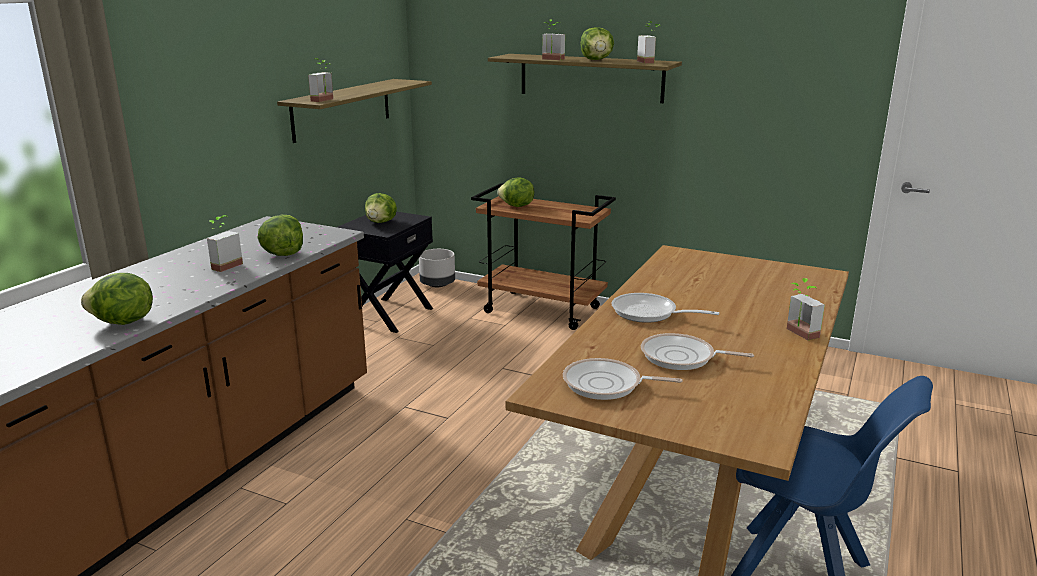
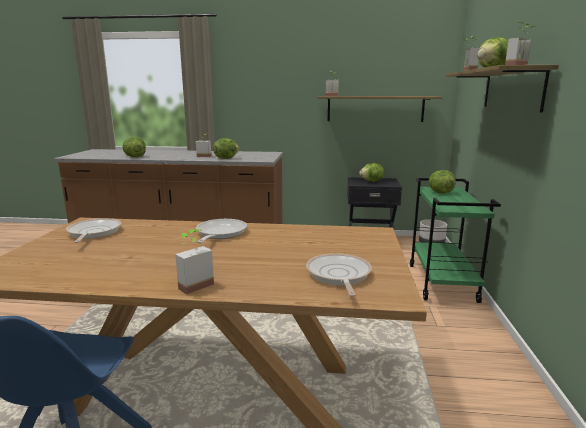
camera: 70 degrees right, 5 degrees down
brown cart [471,183,616,330] -> green cart [410,178,501,303]
frying pan [641,333,754,370] -> frying pan moved to [306,253,372,297]

